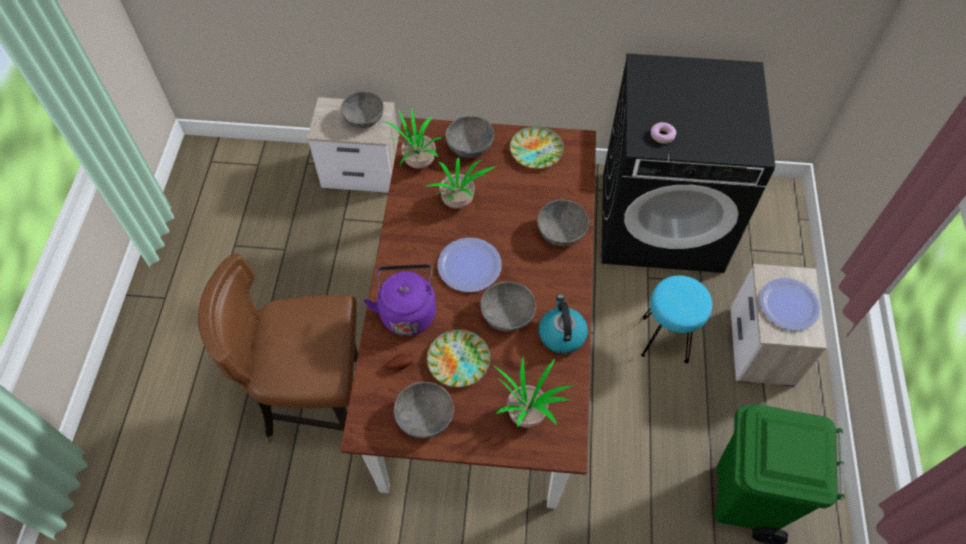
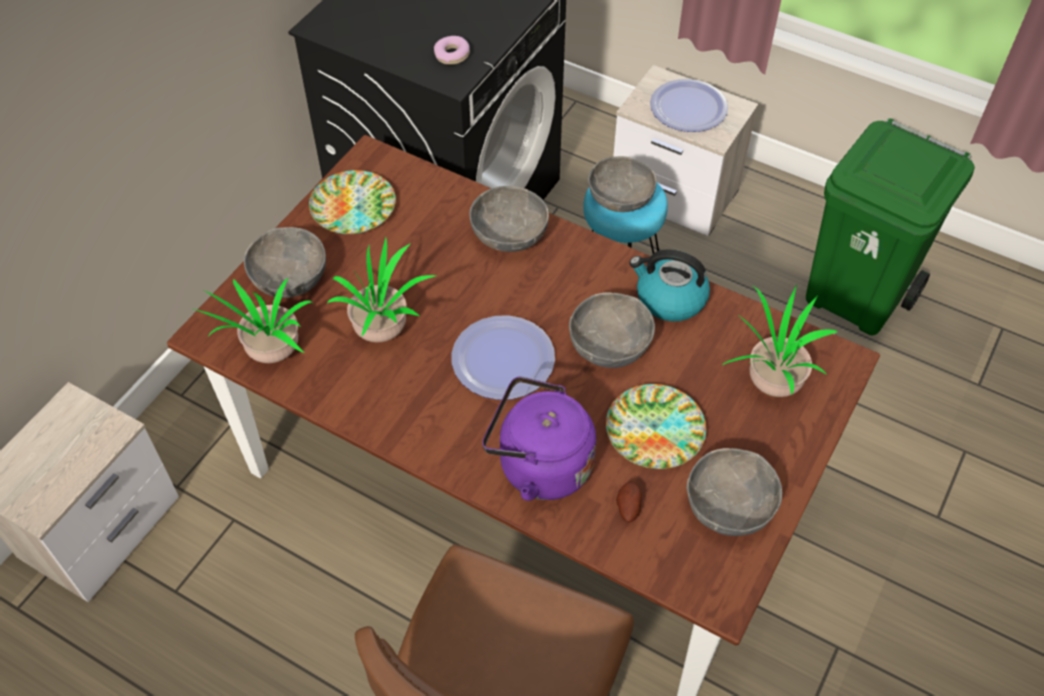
camera: 65 degrees left, 5 degrees down
grey bowl [341,91,384,128] -> grey bowl moved to [588,156,657,212]

